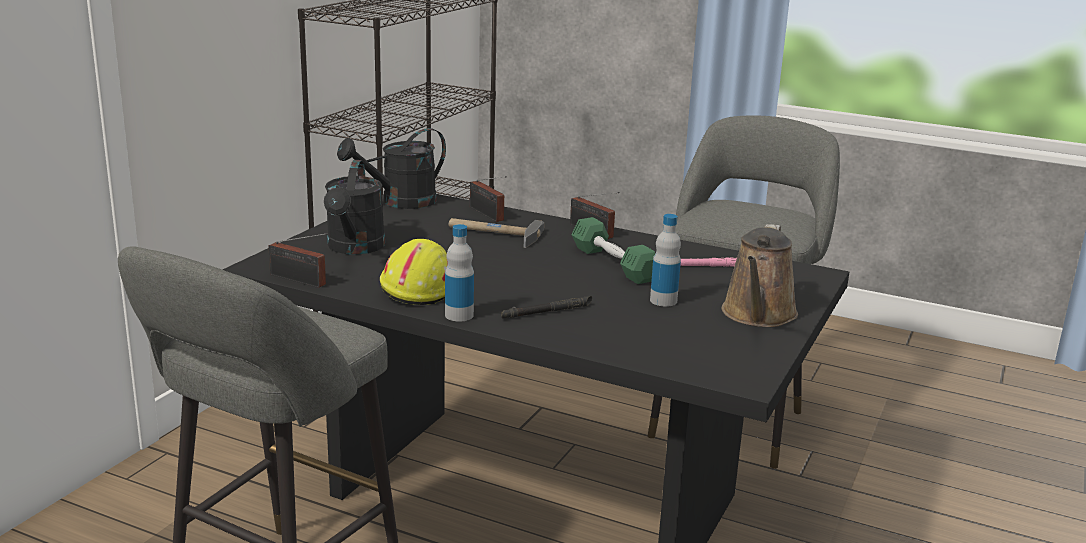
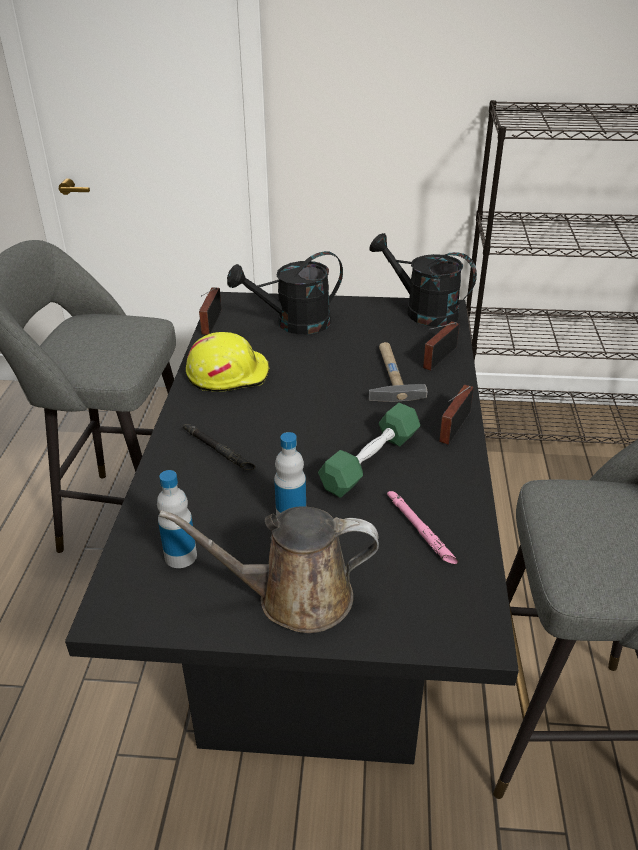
camera: 70 degrees right, 15 degrees up
bottle [445,224,474,321] -> bottle moved to [157,470,197,568]

